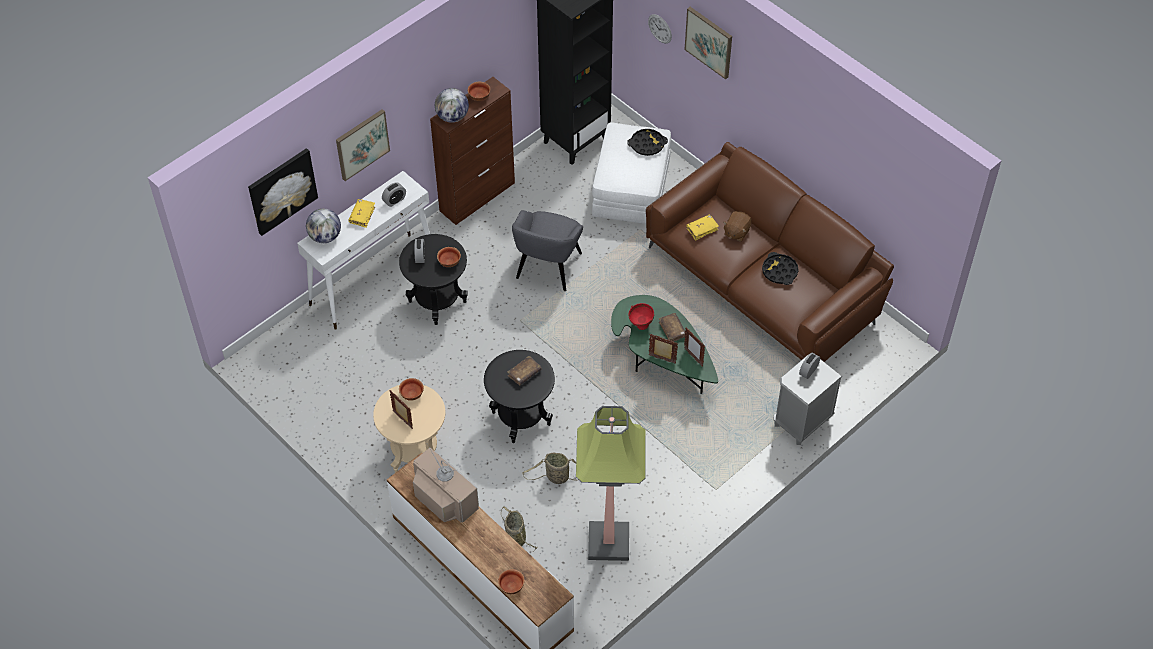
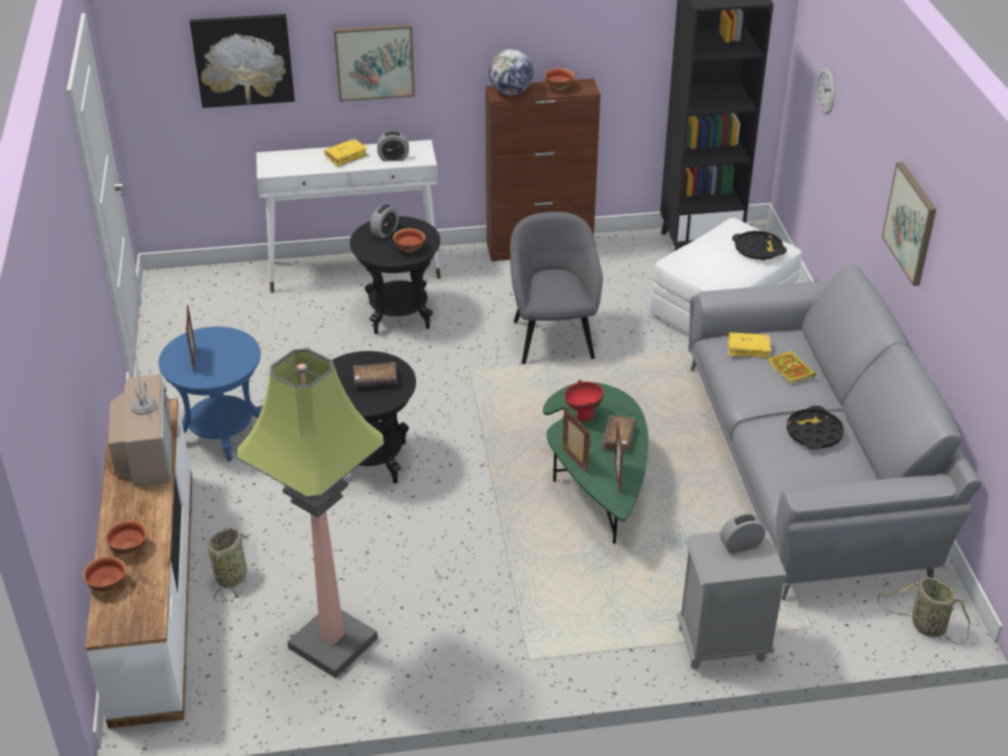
camera: 35 degrees right, 15 degrees down
globe [306,209,341,243] -> none
beige side table [373,385,446,473] -> blue side table [159,327,263,461]
bowl [399,378,424,401] -> bowl moved to [105,520,147,554]
grey armchair [512,210,583,291] -> grey armchair turned 120 degrees clockwise [510,212,603,364]
basket [522,453,578,484] -> basket moved to [877,577,970,644]
brown sofa [646,142,894,362] -> grey sofa [688,265,981,601]
picture [685,7,732,79] -> picture moved to [882,162,937,286]
brown plush toy [723,211,752,241] -> book [768,350,816,384]

